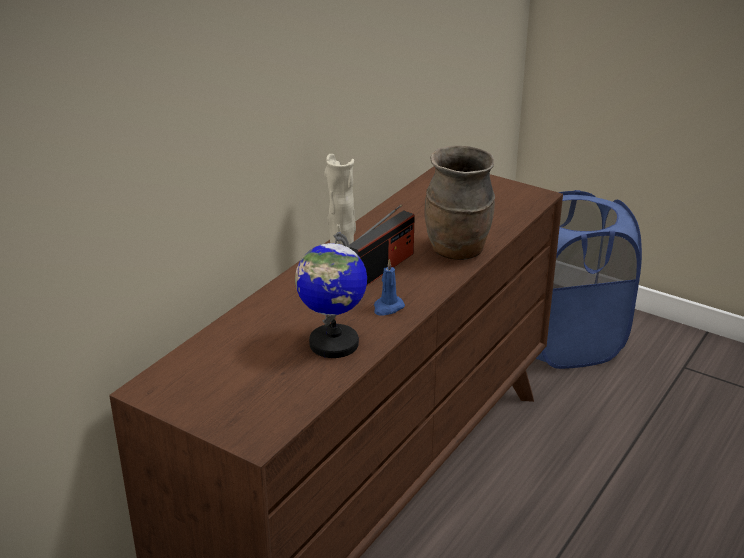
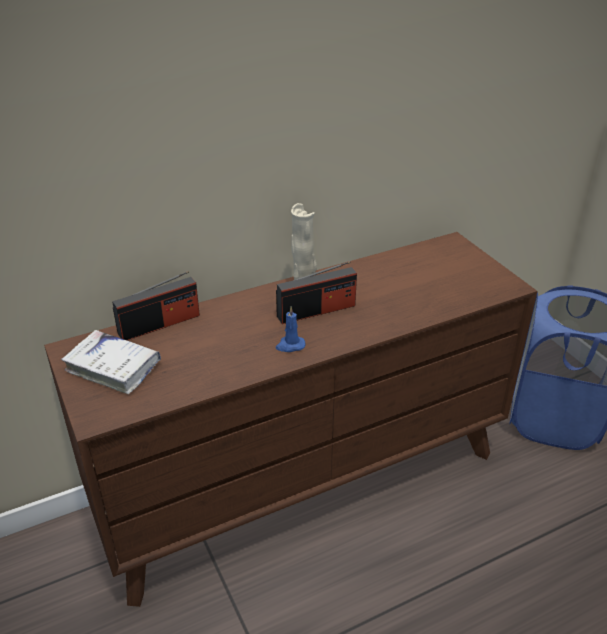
camera: 30 degrees right, 5 degrees up
globe [295,232,367,358] -> none
brown vase [424,146,495,260] -> none
none -> white book [61,330,161,394]
none -> radio [112,271,200,340]

